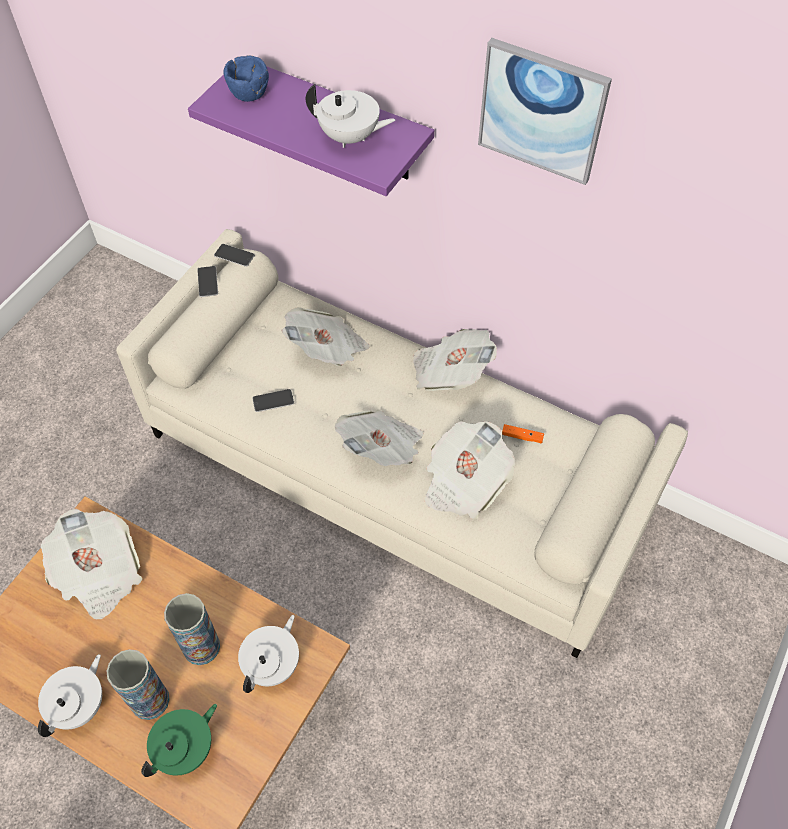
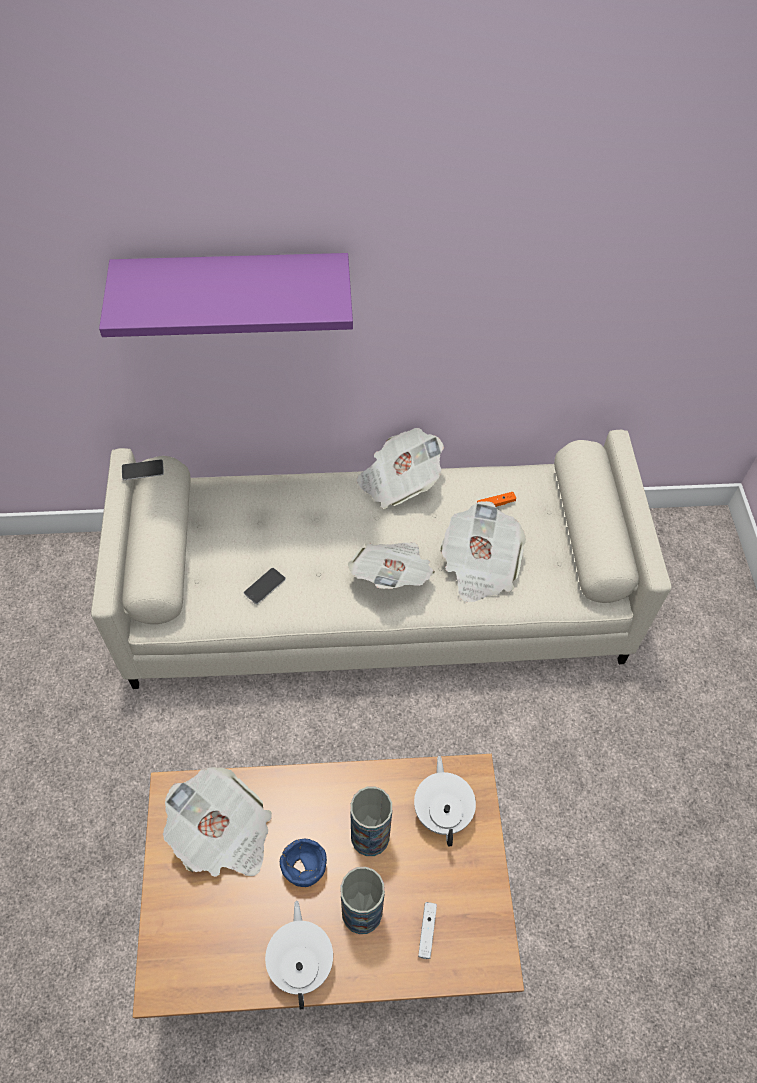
camera: 35 degrees left, 0 degrees up
green teapot [141,704,217,777] -> white game controller [418,902,437,959]
phone [197,266,218,297] -> none
blue bowl [223,55,269,102] -> blue bowl moved to [280,839,327,887]
newspaper [281,307,370,366] -> none
white teapot [306,84,395,148] -> none
picture [478,38,612,185] -> none

